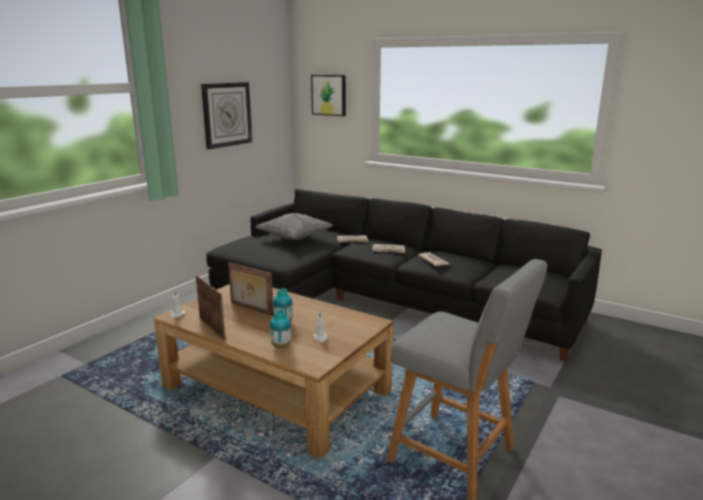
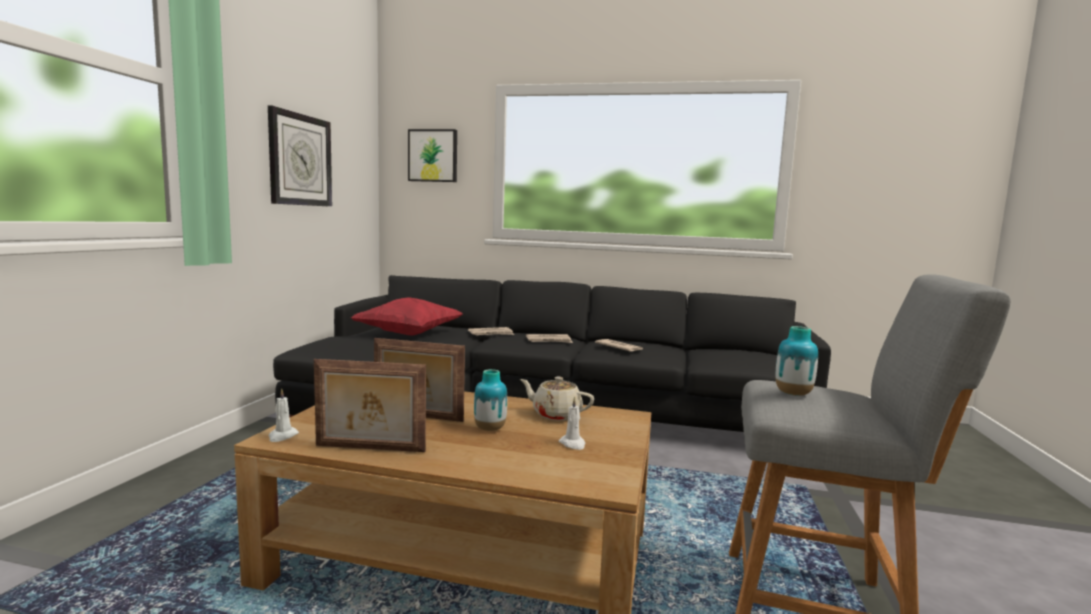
camera: 20 degrees left, 10 degrees down
picture frame [196,275,225,340] -> picture frame turned 150 degrees clockwise [314,359,426,452]
grey pillow [256,213,333,240] -> red pillow [351,297,463,335]
vase [270,310,291,348] -> vase moved to [776,326,818,396]
none -> beige teapot [520,377,594,421]

